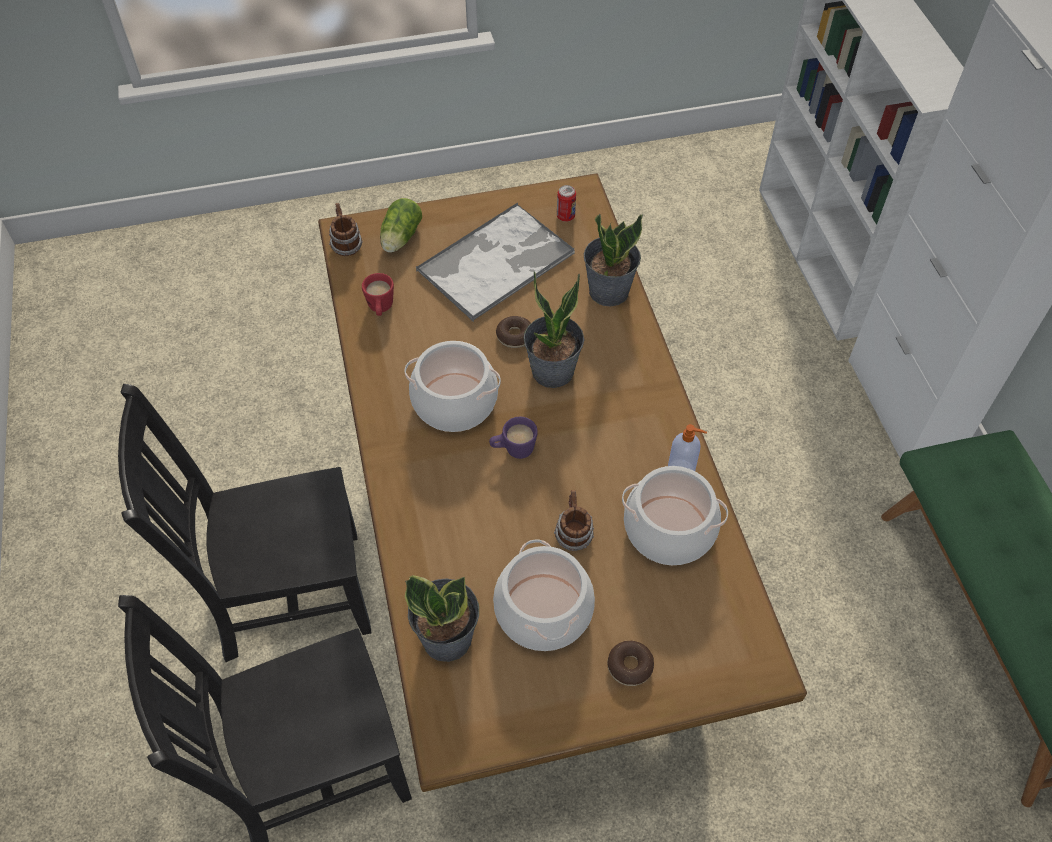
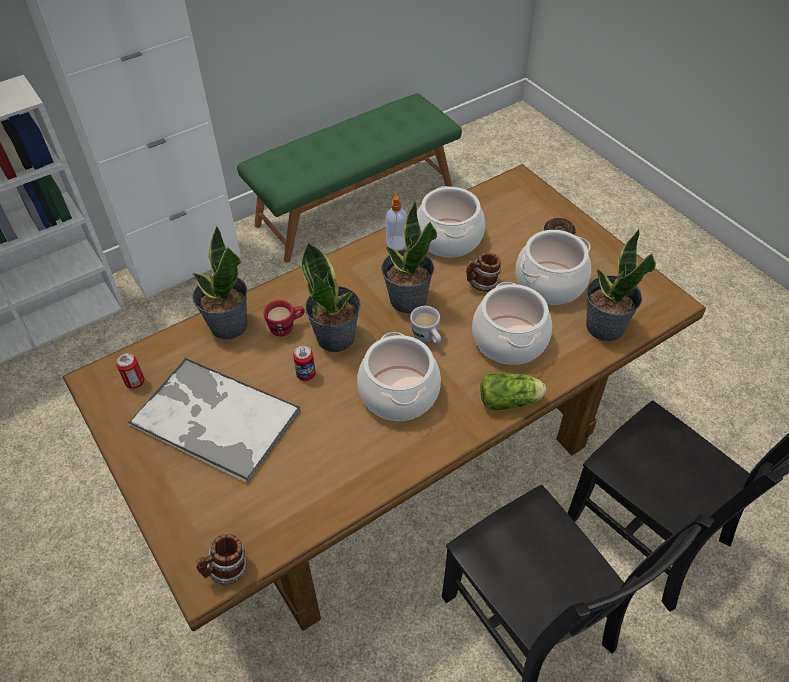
camera: 110 degrees left, 5 degrees down
red mug [362,273,394,316] -> red mug moved to [263,300,305,336]
lettuce [380,198,422,253] -> lettuce moved to [480,373,546,410]
purple mug [489,417,538,459] -> white mug [410,306,441,344]
donut [496,316,531,348] -> can [293,345,316,381]
none -> potted plant [381,201,437,313]
none -> cooking pot [472,282,552,365]

